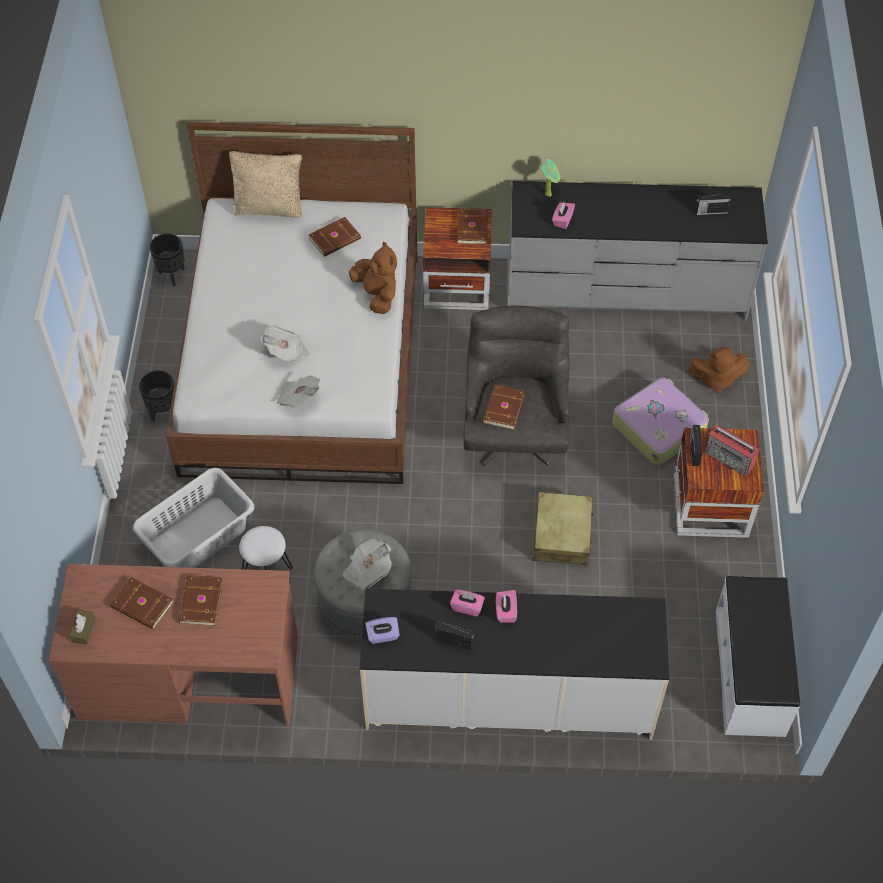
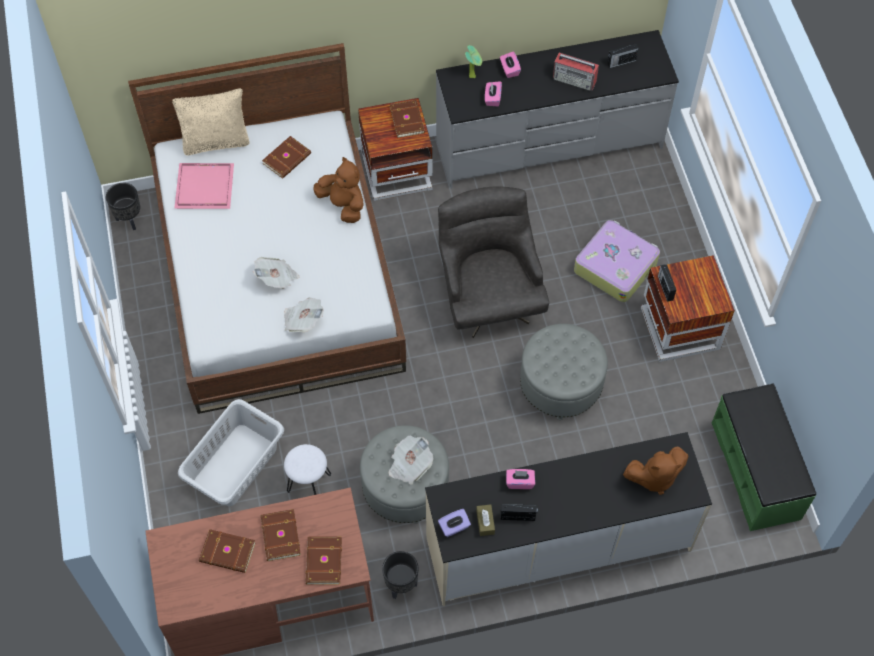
camera: 15 degrees left, 5 degrees up
brown tissue box [69,610,95,645] -> brown tissue box moved to [476,504,495,536]
black planter [139,370,174,422] -> black planter moved to [382,551,419,599]
brown book [483,385,525,430] -> brown book moved to [306,537,342,585]
pink tissue box [496,590,517,623] -> pink tissue box moved to [500,52,521,78]
beige suitcase [533,492,593,566] -> grey ottoman [520,324,608,420]
brown plush toy [688,347,750,393] -> brown plush toy moved to [623,447,688,495]
radio [705,425,759,476] -> radio moved to [553,53,599,91]
white bench [715,576,800,737] -> green bench [712,384,816,531]
none -> pink tray [174,163,234,209]

